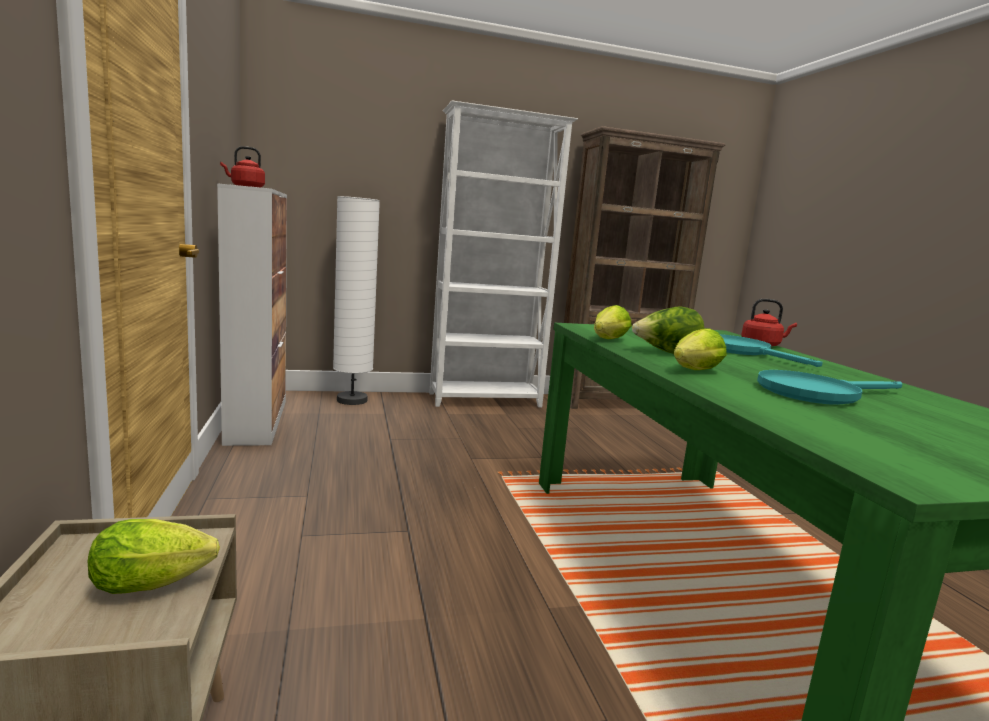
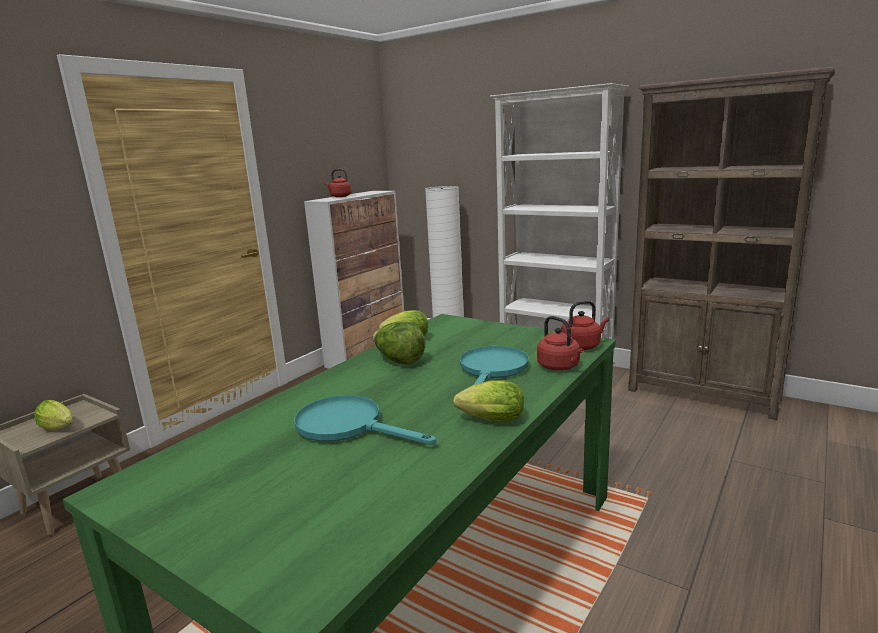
camera: 50 degrees right, 5 degrees up
lettuce [674,328,727,370] -> lettuce moved to [453,380,524,422]
none -> red kettle [561,300,609,350]

